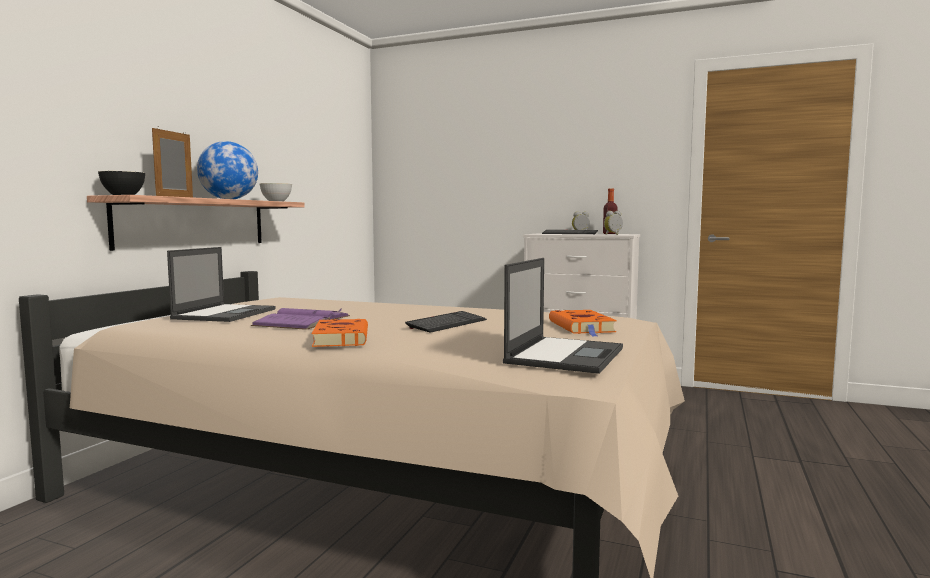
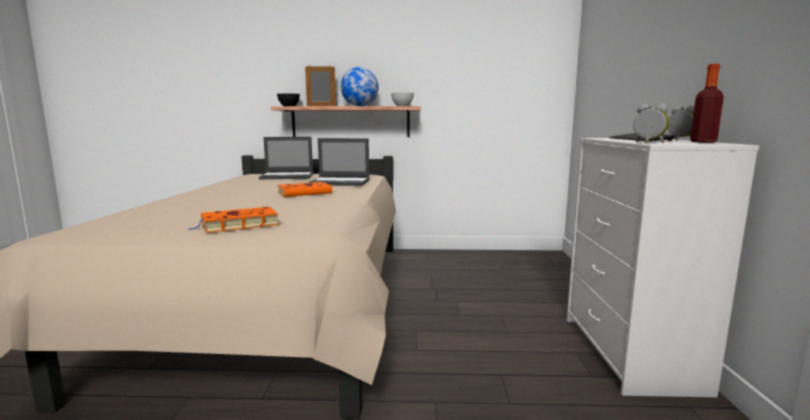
camera: 70 degrees right, 5 degrees up
purple book [251,308,350,330] -> none
orange book [312,319,368,347] -> orange book moved to [277,182,337,197]
keyboard [405,311,487,333] -> none
laptop [503,258,623,374] -> laptop moved to [308,138,370,186]

